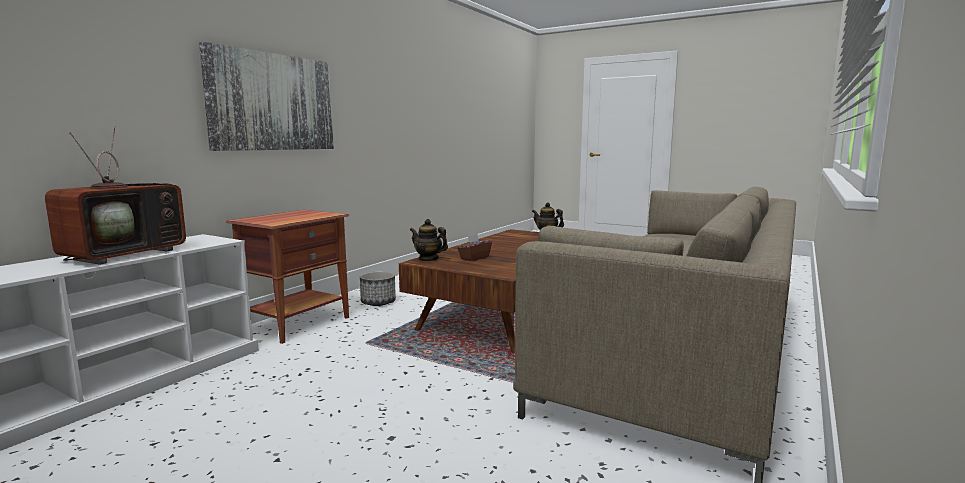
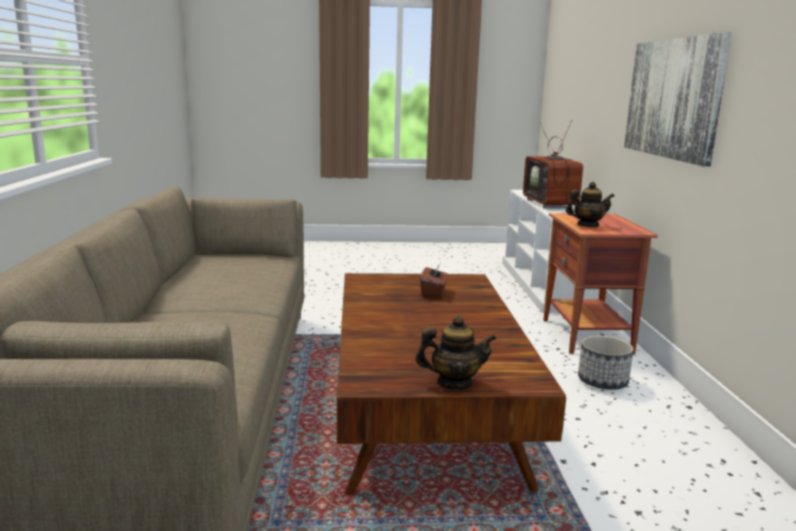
camera: 145 degrees right, 5 degrees up
teapot [410,219,448,262] -> teapot moved to [566,182,614,227]

